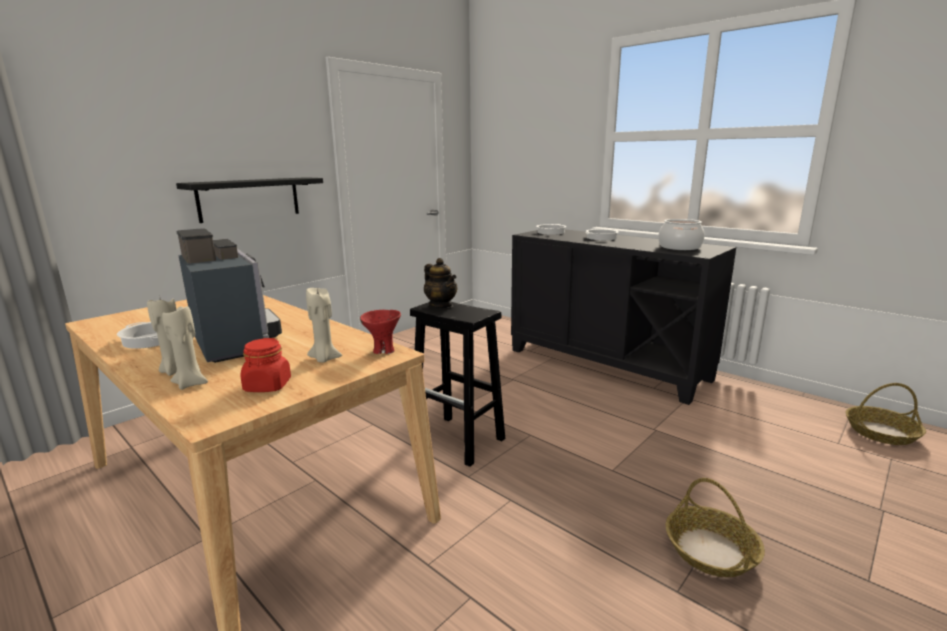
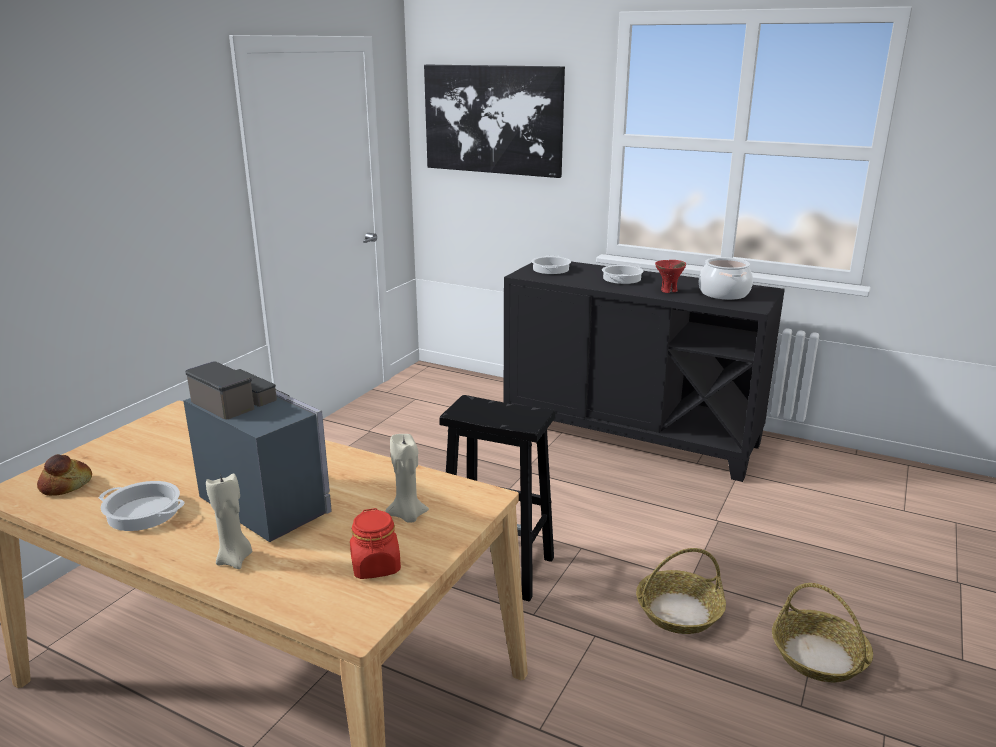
camera: 15 degrees left, 5 degrees up
beige candle [162,306,208,390] -> none
black shelf [176,177,323,223] -> none
red bowl [360,310,401,354] -> red bowl moved to [655,260,686,293]
teapot [424,258,457,308] -> none
basket [846,383,926,445] -> basket moved to [636,548,726,634]
none -> bread [37,454,92,496]
none -> picture [424,65,565,178]

